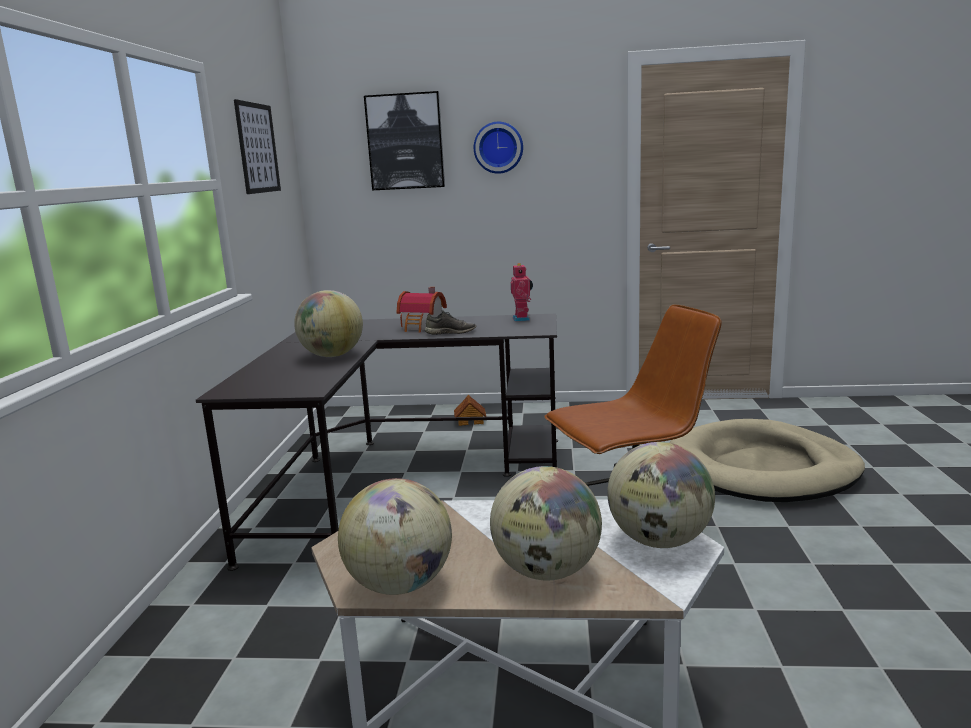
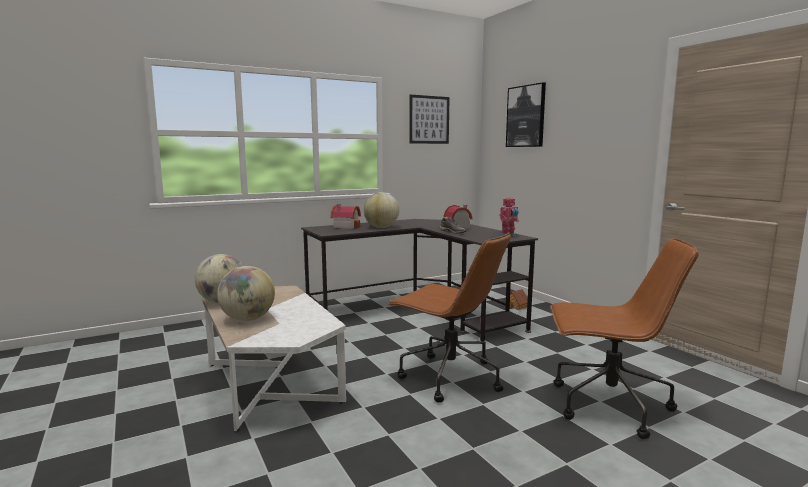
camera: 55 degrees right, 5 degrees down
wall clock [474,122,523,174] -> none
globe [607,442,715,548] -> none
beige dog bed [669,419,865,502] -> brown office chair [550,238,699,439]
none -> toy house [330,204,361,229]

